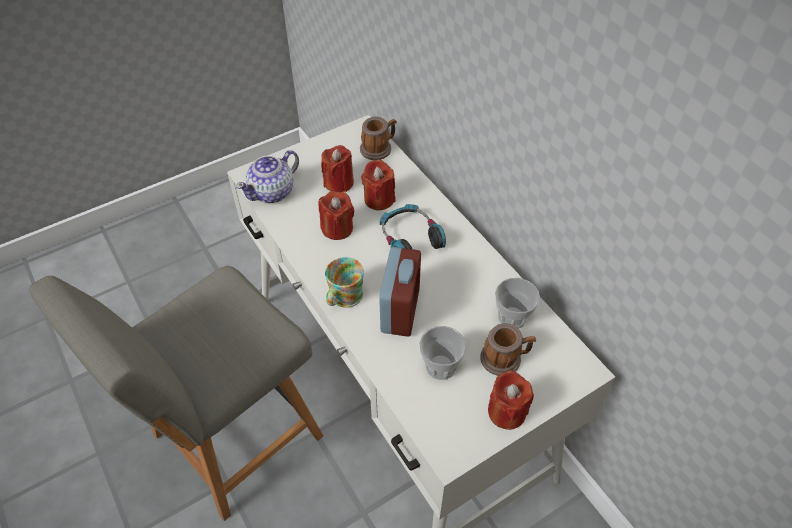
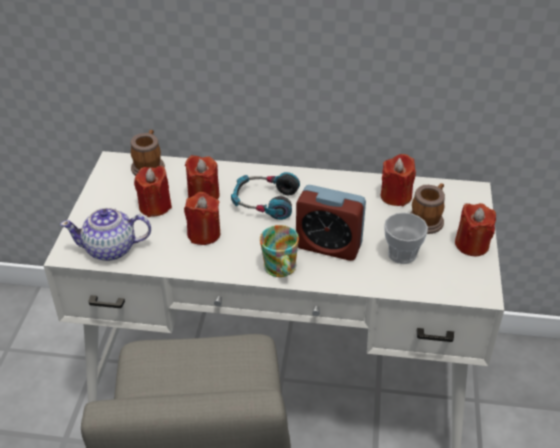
camera: 50 degrees left, 10 degrees down
teapot [236,150,299,203] -> teapot turned 90 degrees clockwise [60,207,151,261]
alarm clock [379,247,421,337] -> alarm clock turned 150 degrees clockwise [296,185,366,261]
cup [495,278,540,329] -> red candle [381,154,416,206]

